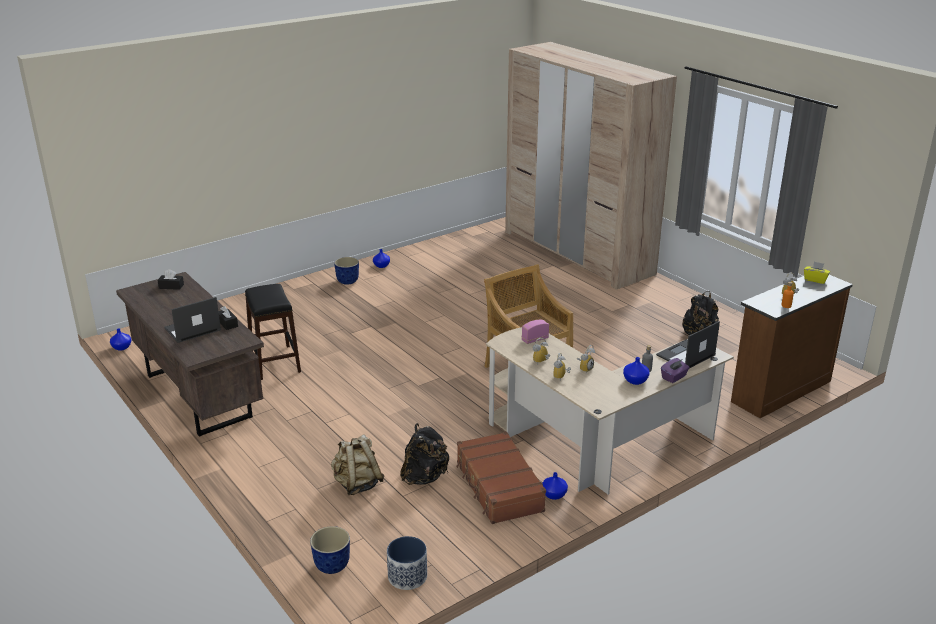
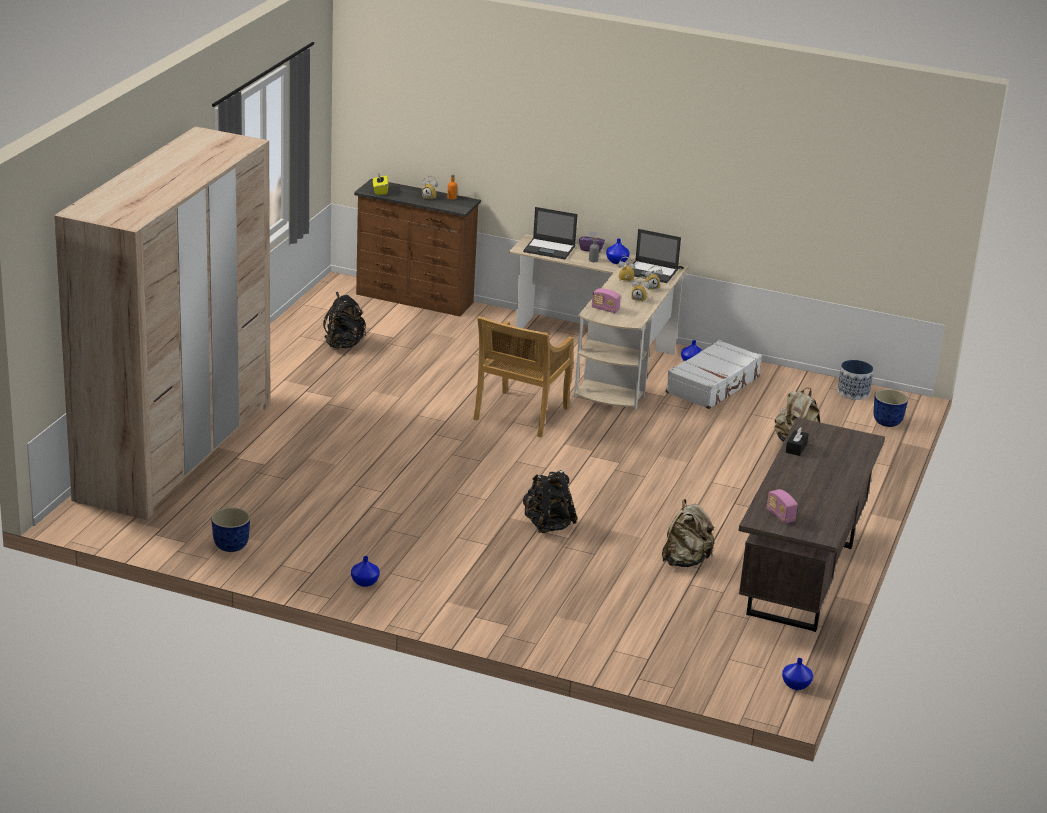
camera: 125 degrees left, 0 degrees up
black tissue box [157,269,184,290] -> radio [767,489,798,524]
laptop [164,297,221,343] -> laptop moved to [633,229,681,283]
black stool [245,284,301,380] -> beige backpack [662,499,715,567]
planter [334,257,359,285] -> planter moved to [211,507,250,552]
black backpack [400,423,449,485] -> black backpack moved to [523,470,578,533]
brown suitcase [456,432,546,524] -> white suitcase [666,340,762,409]

